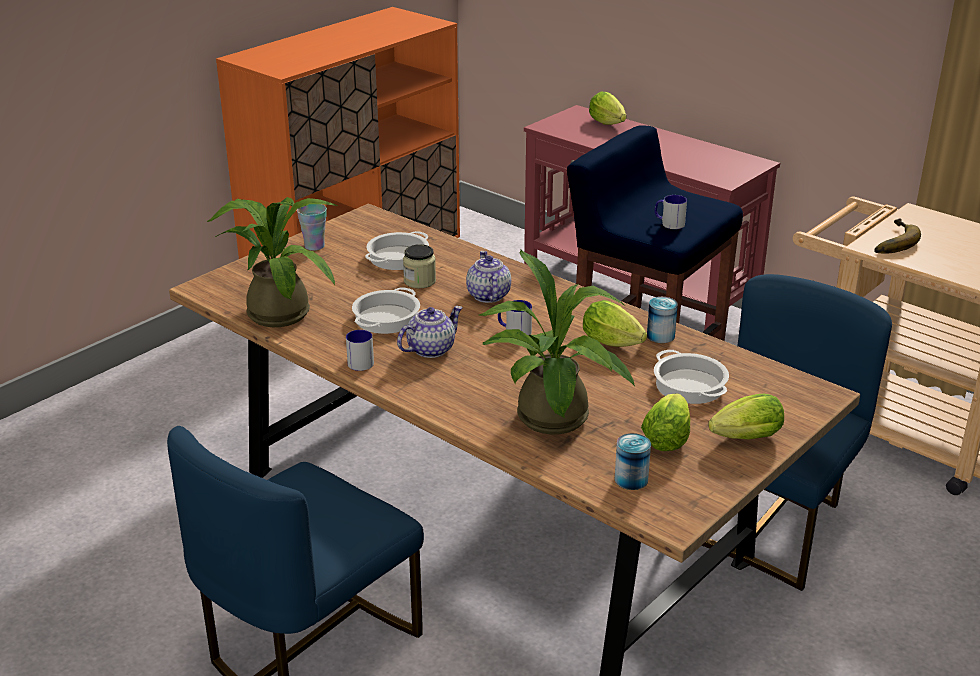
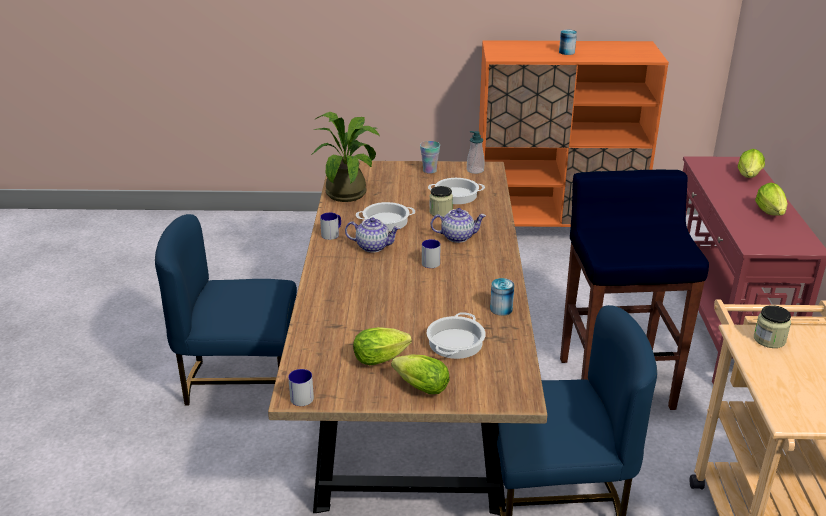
camera: 50 degrees right, 0 degrees up
teapot [466,251,511,303] -> teapot turned 45 degrees clockwise [430,208,486,243]
potted plant [479,250,635,434] -> none
lettuce [583,300,647,347] -> lettuce moved to [755,183,788,215]
can [615,433,651,490] -> can moved to [559,30,577,55]
mug [655,195,687,229] -> mug moved to [288,369,314,406]
banana [874,219,921,254] -> jar [754,305,791,348]
none -> soap dispenser [467,131,484,174]

